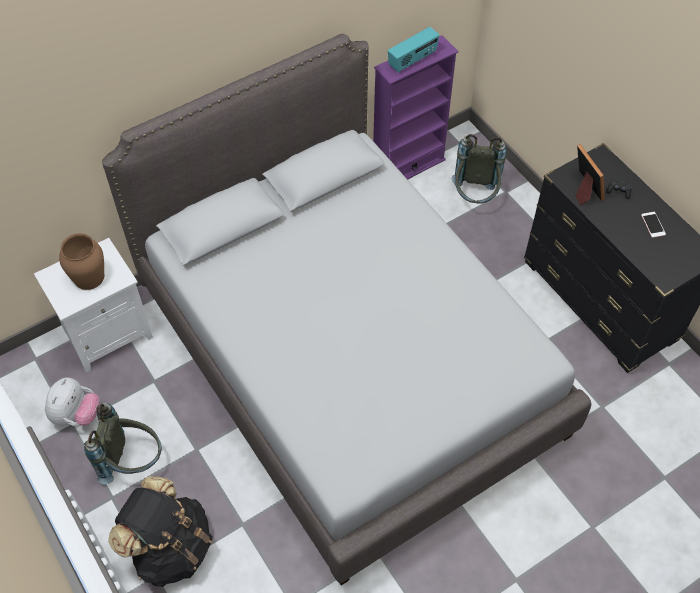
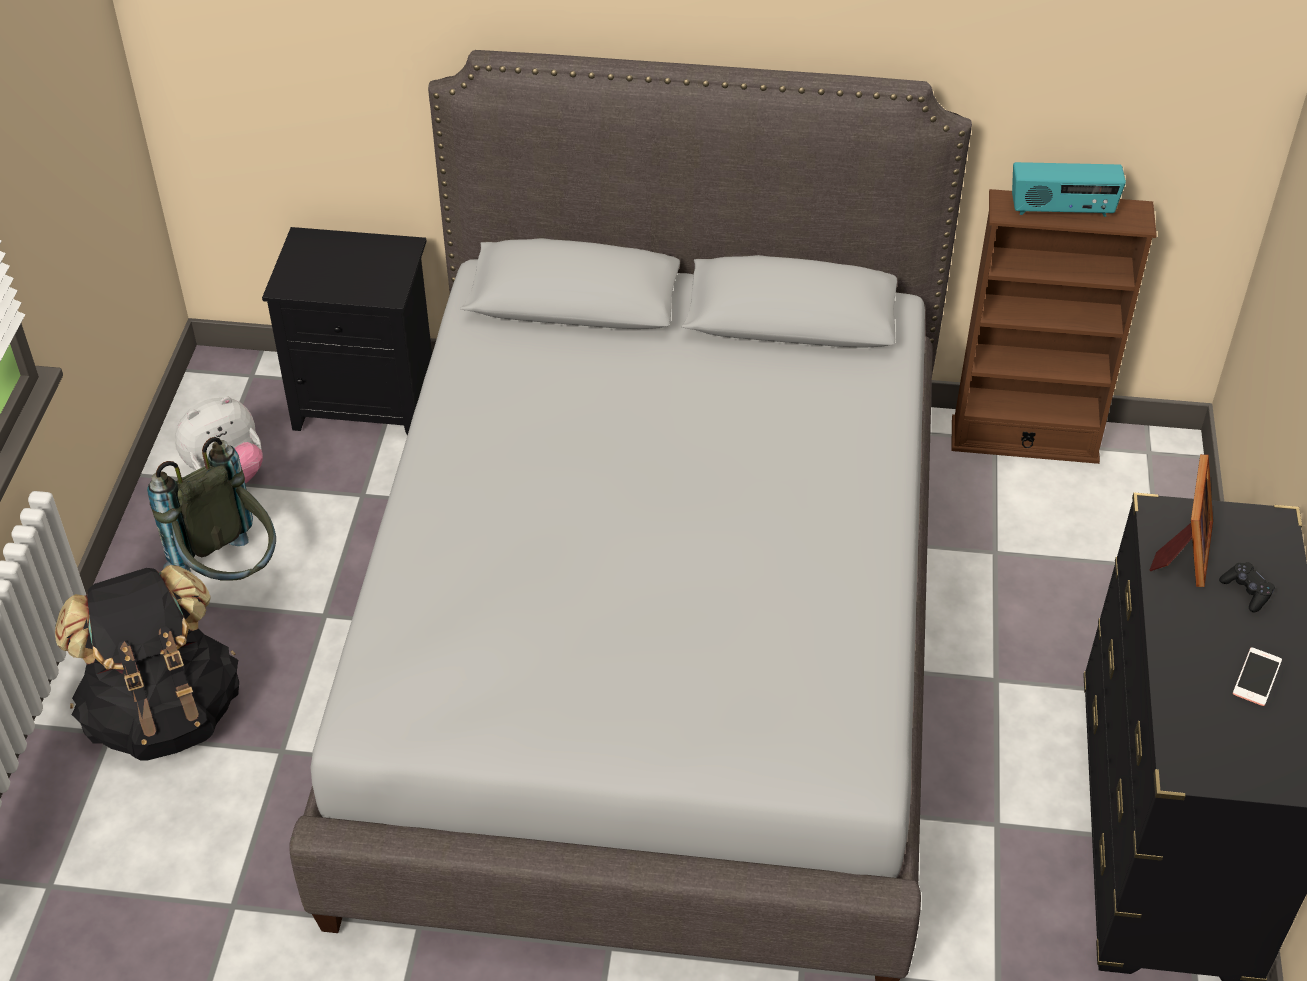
camera: 40 degrees right, 10 degrees down
white nightstand [34,238,153,373] -> black nightstand [262,227,432,436]
brown vase [59,233,104,290] -> none
purple bookcase [373,35,458,180] -> brown bookcase [951,189,1157,464]
grey backpack [452,134,507,204] -> none

